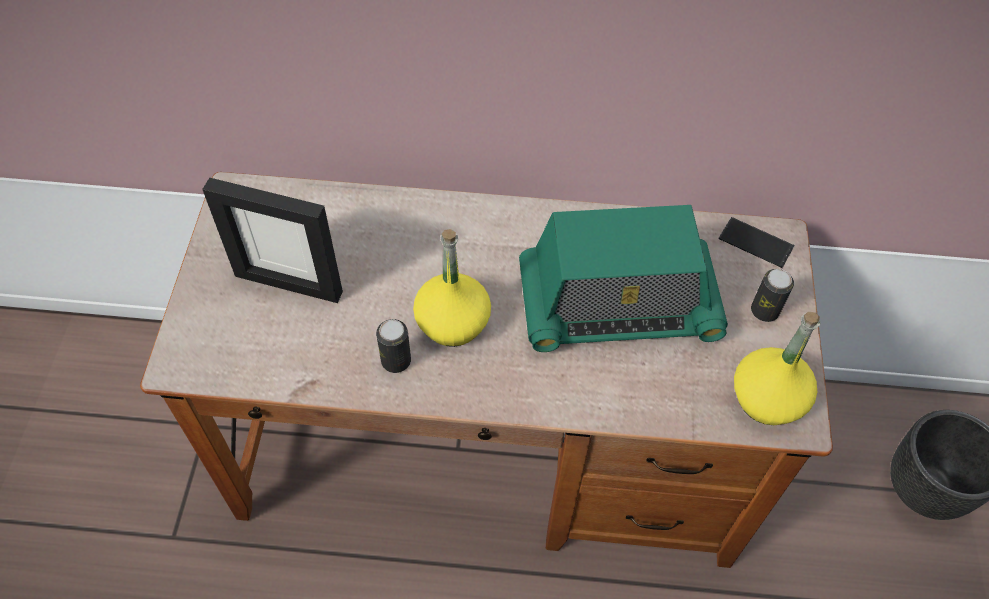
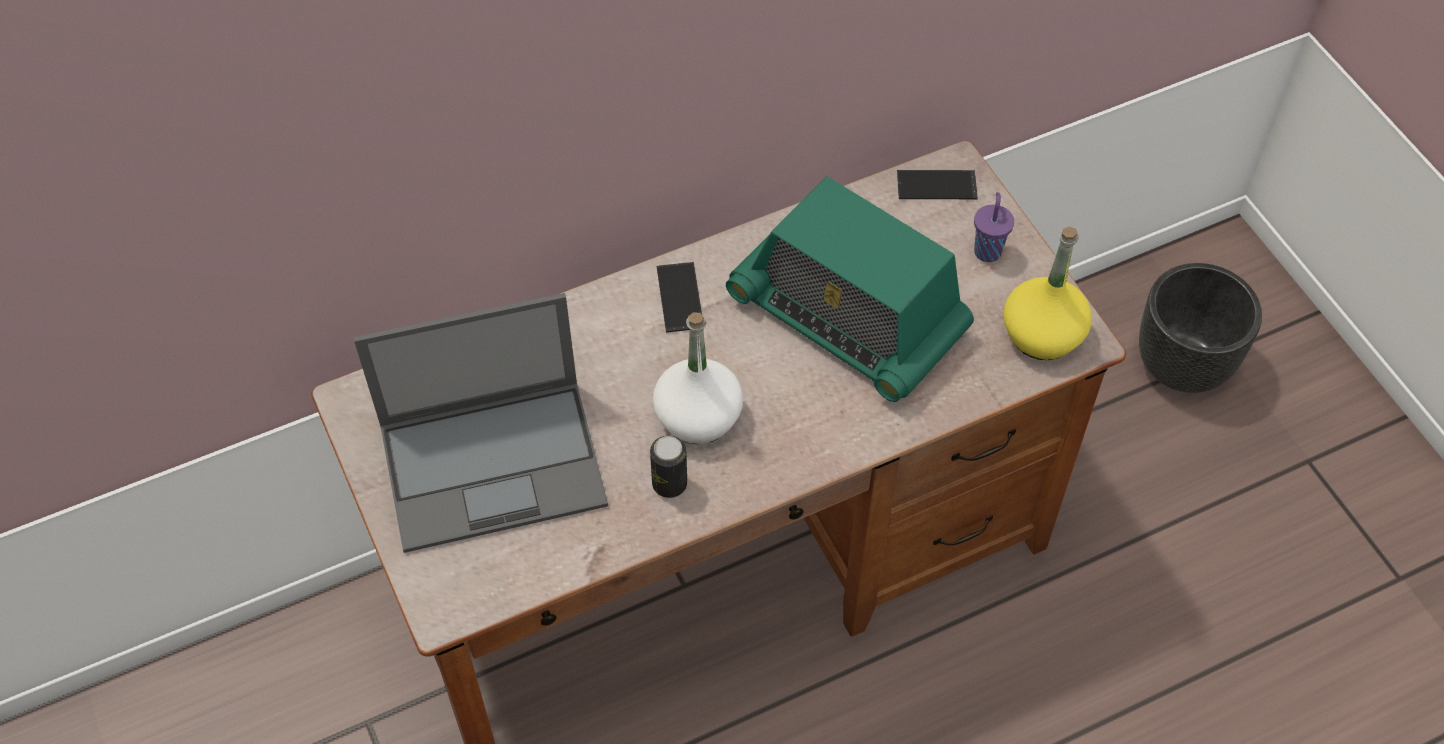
camera: 30 degrees left, 0 degrees up
picture frame [202,178,343,303] -> laptop [354,293,608,553]
yellow bottle [413,229,491,347] -> white bottle [653,312,743,444]
radio [519,205,728,352] -> radio turned 75 degrees clockwise [726,176,974,402]
can [751,269,794,322] -> purple cup [974,192,1014,262]
none -> phone [657,262,702,333]

